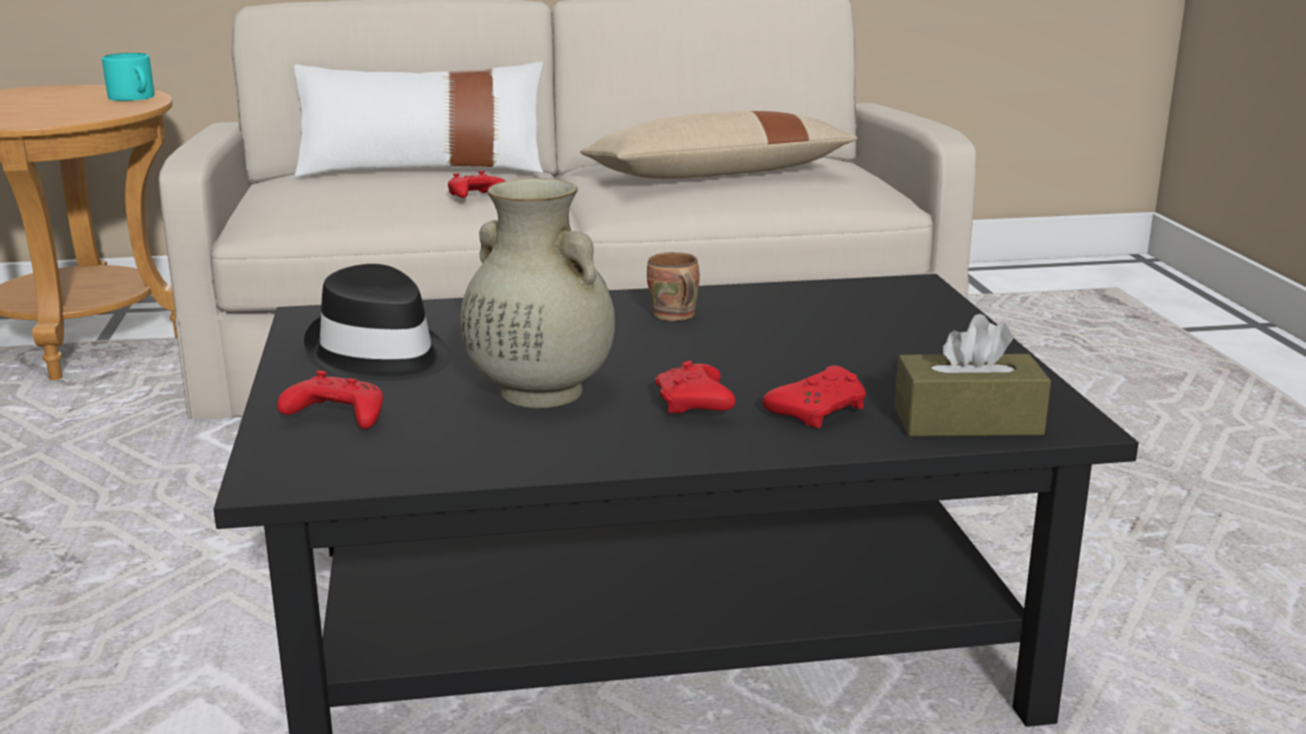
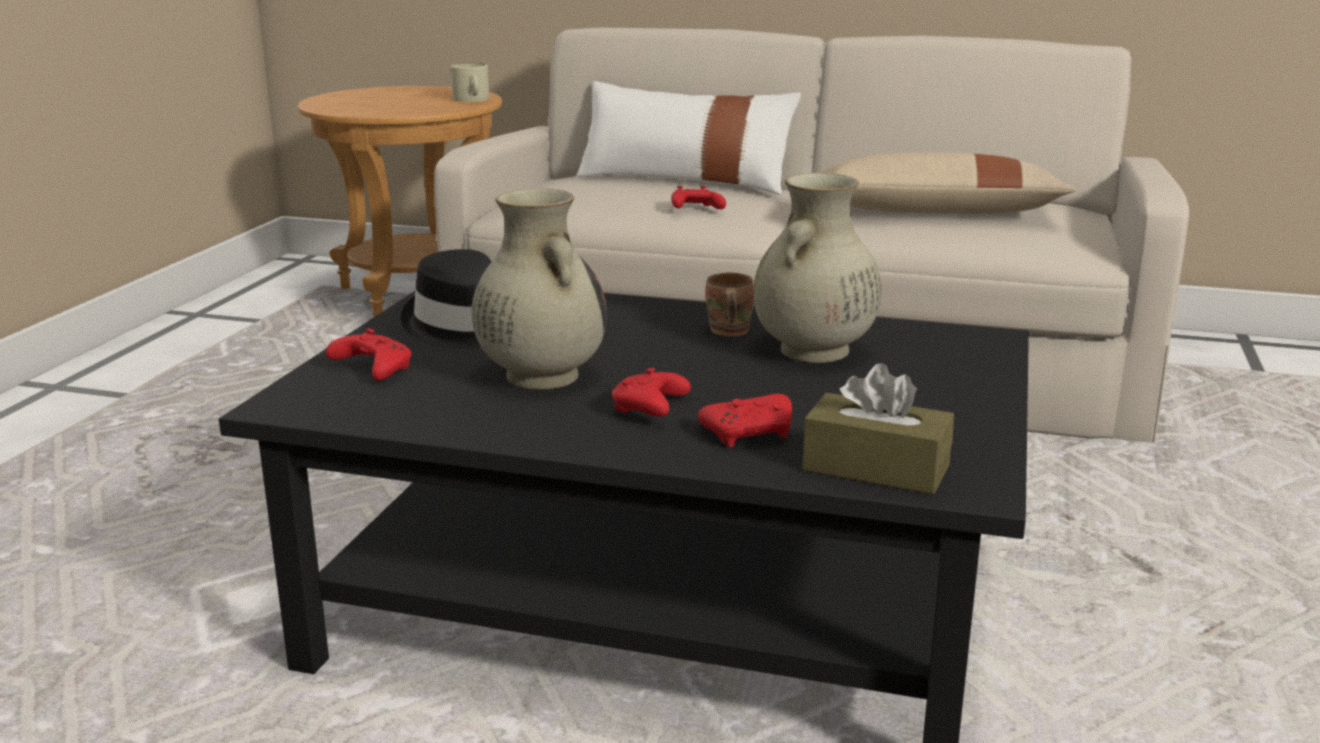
camera: 25 degrees right, 0 degrees up
turquoise mug [102,53,154,101] -> beige mug [451,63,489,102]
none -> beige vase [753,173,882,363]

